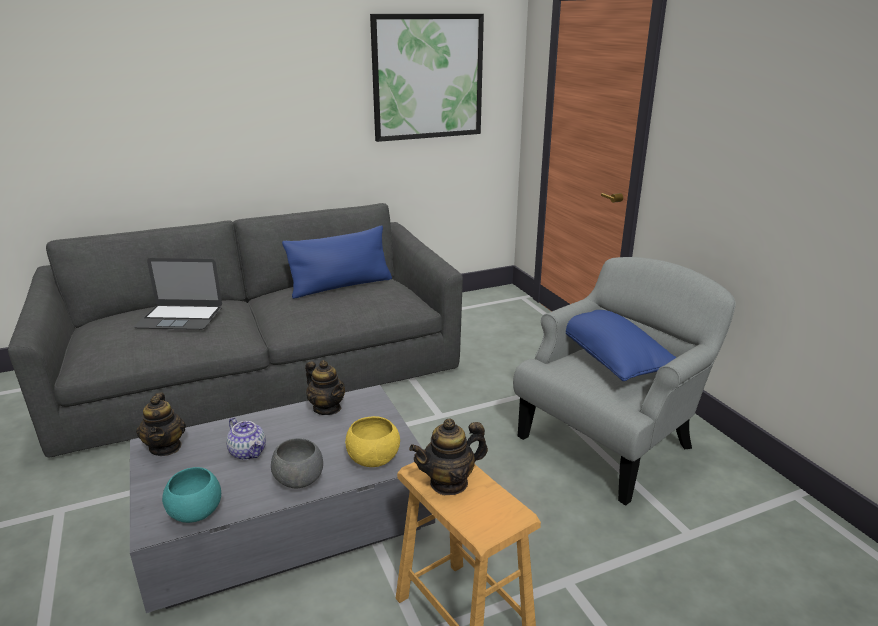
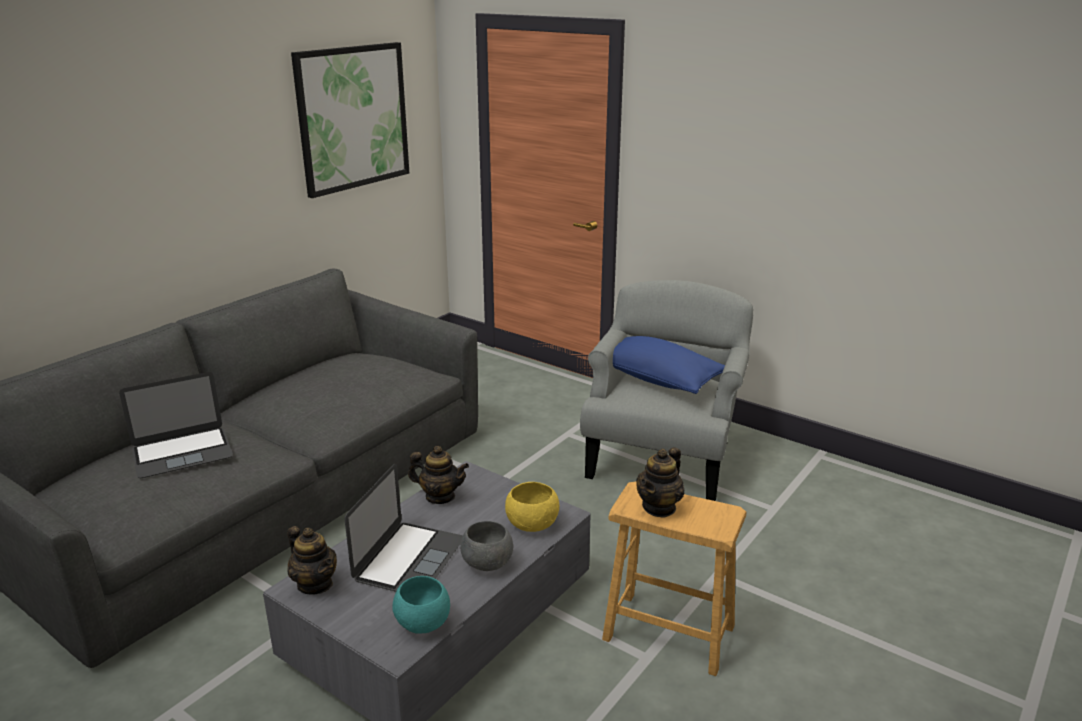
camera: 30 degrees left, 0 degrees up
teapot [226,418,266,460] -> laptop [345,464,462,592]
blue pillow [282,225,392,299] -> none

